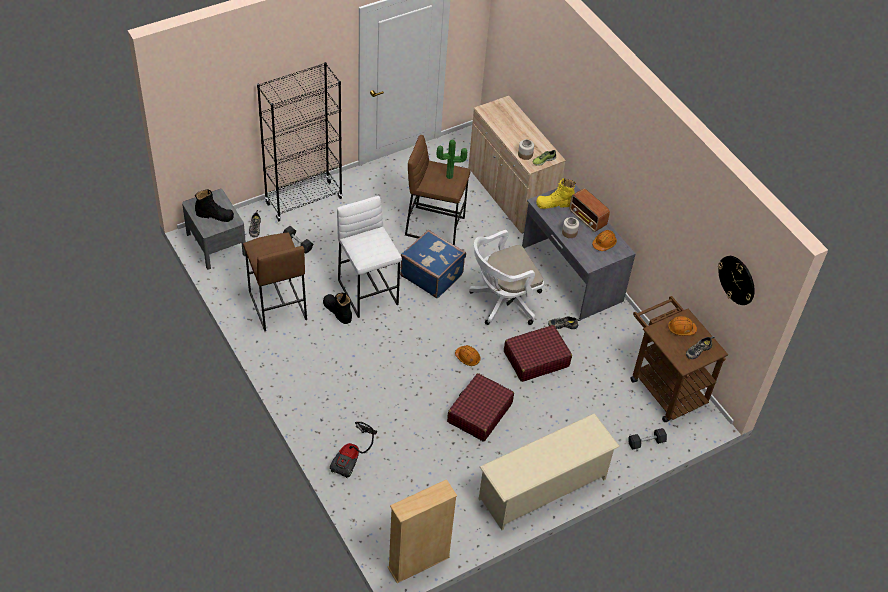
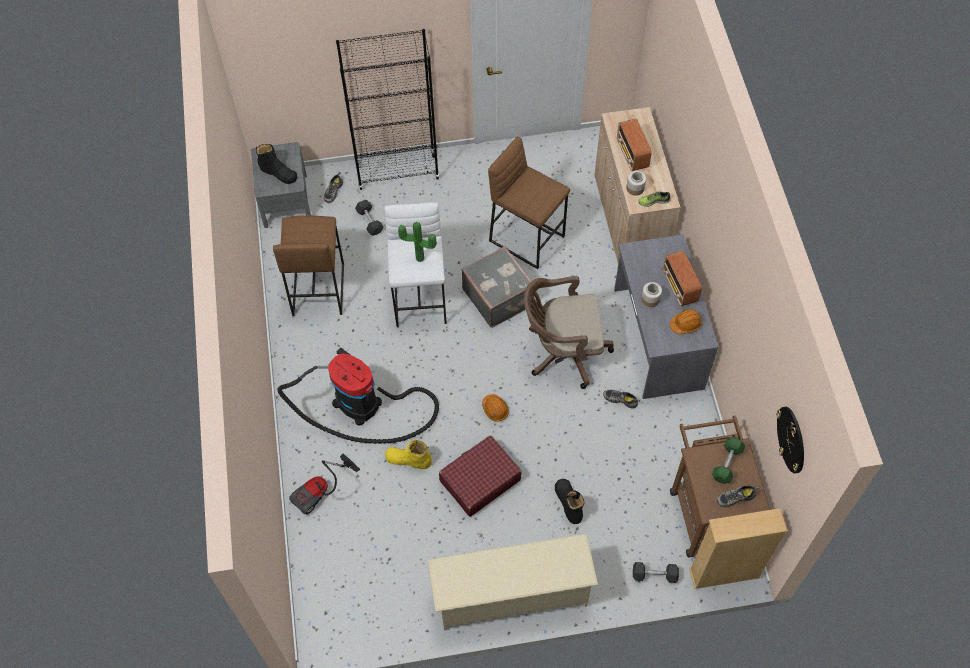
camera: 25 degrees right, 10 degrees up
black boot [323,293,352,324] -> black boot moved to [555,479,584,524]
beige bookcase [387,479,457,583] -> beige bookcase moved to [689,508,788,589]
blue suitcase [400,230,466,298] -> grey suitcase [462,246,534,328]
potted plant [436,139,467,179] -> potted plant moved to [398,222,437,262]
white office chair [469,230,544,325] -> brown office chair [524,276,614,389]
red suitcase [504,325,572,382] -> none
yellow boot [536,178,576,209] -> yellow boot moved to [385,440,432,469]
orange hard hat [668,316,697,336] -> green dumbbell [712,437,745,484]
none -> vacuum cleaner [278,347,439,444]
none -> radio [617,119,652,171]

